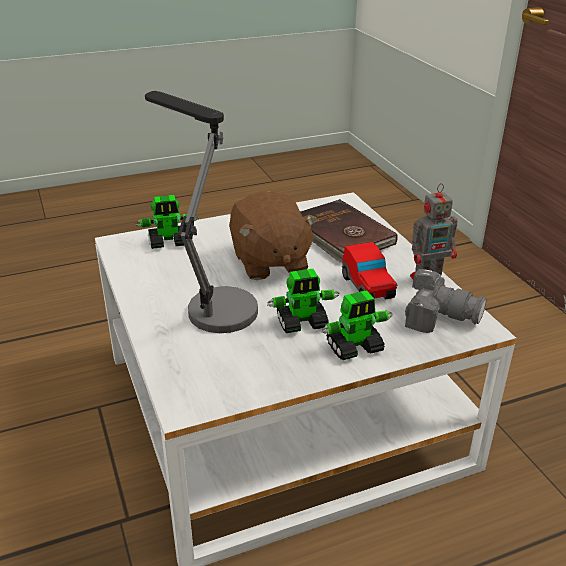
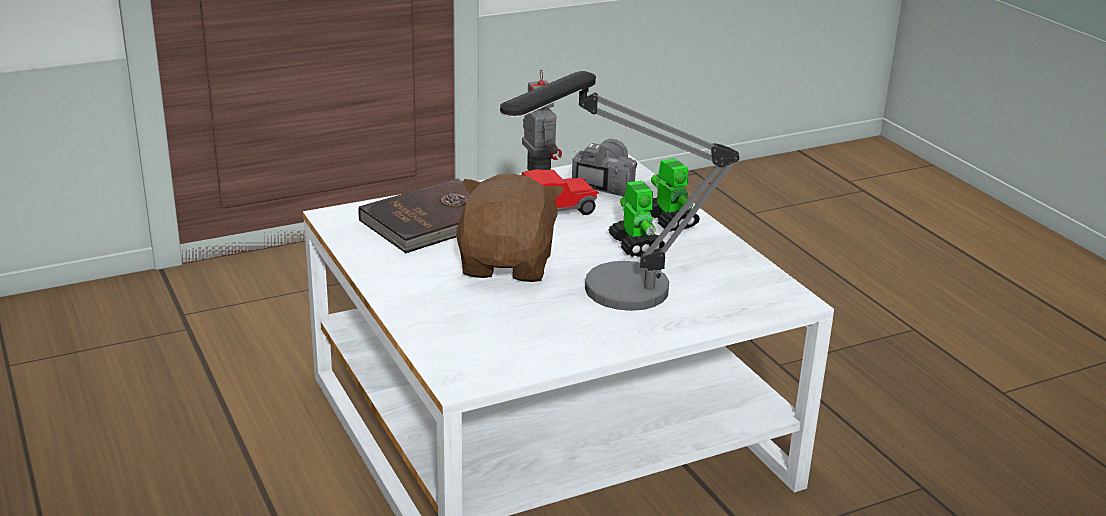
camera: 95 degrees left, 5 degrees down
toy robot [136,195,198,249] -> none
brown plush toy [229,191,318,280] -> brown plush toy turned 60 degrees counterclockwise [456,173,564,282]

